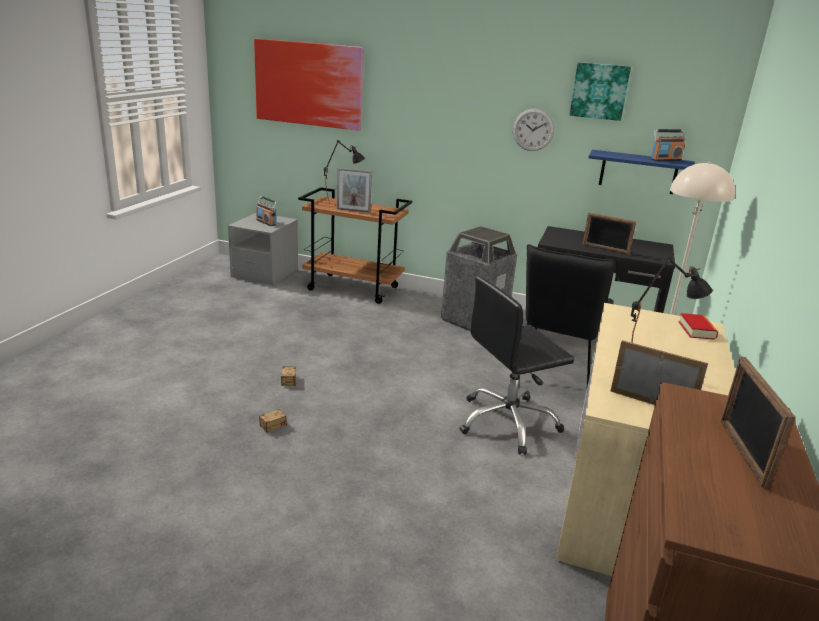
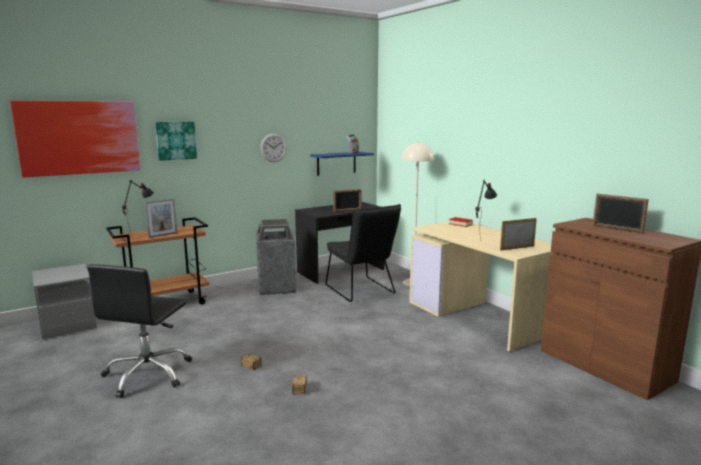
camera: 50 degrees left, 10 degrees down
radio [256,196,278,226] -> none
black office chair [459,276,574,455] -> black office chair moved to [87,264,192,398]
picture [570,62,631,121] -> picture moved to [155,121,197,161]

